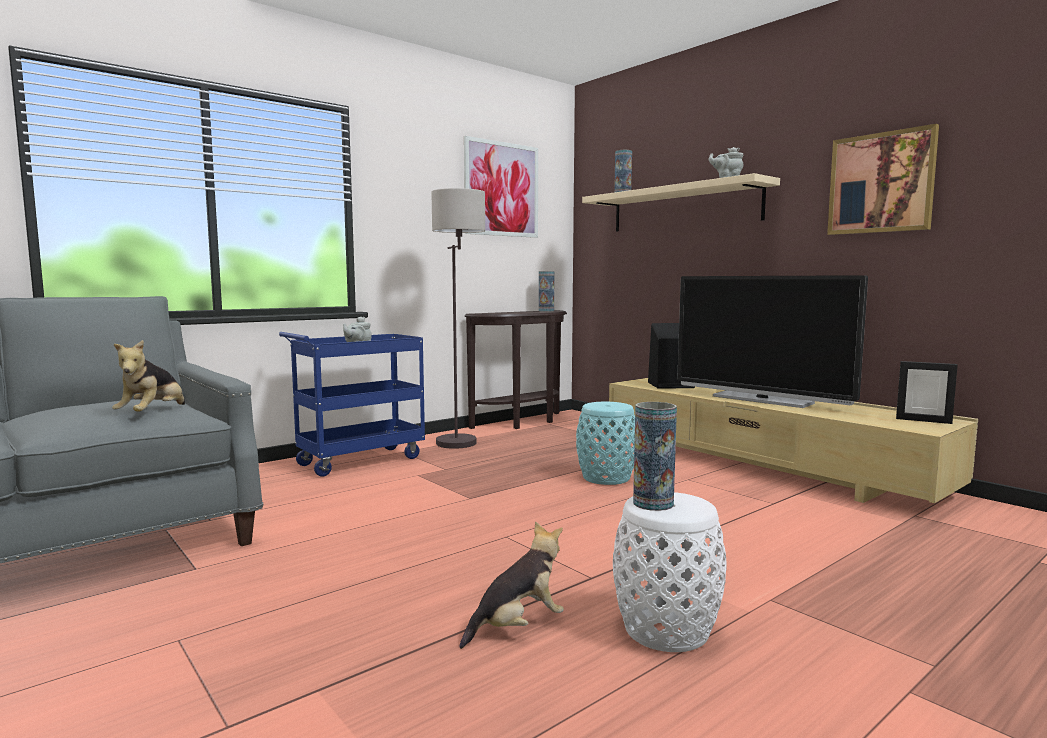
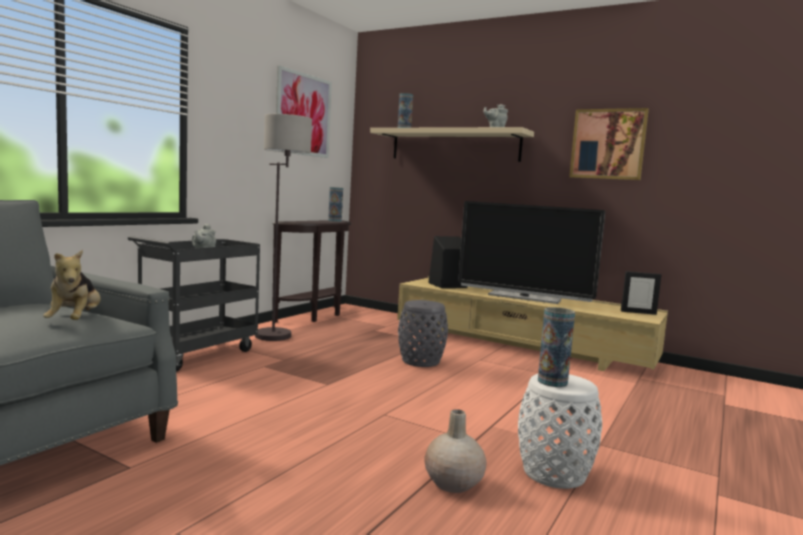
camera: 20 degrees left, 0 degrees up
blue cart [279,332,425,477] -> grey cart [128,236,260,372]
plush toy [459,521,564,649] -> beige vase [424,409,487,493]
turquoise stool [576,402,635,485] -> grey stool [398,300,448,367]

